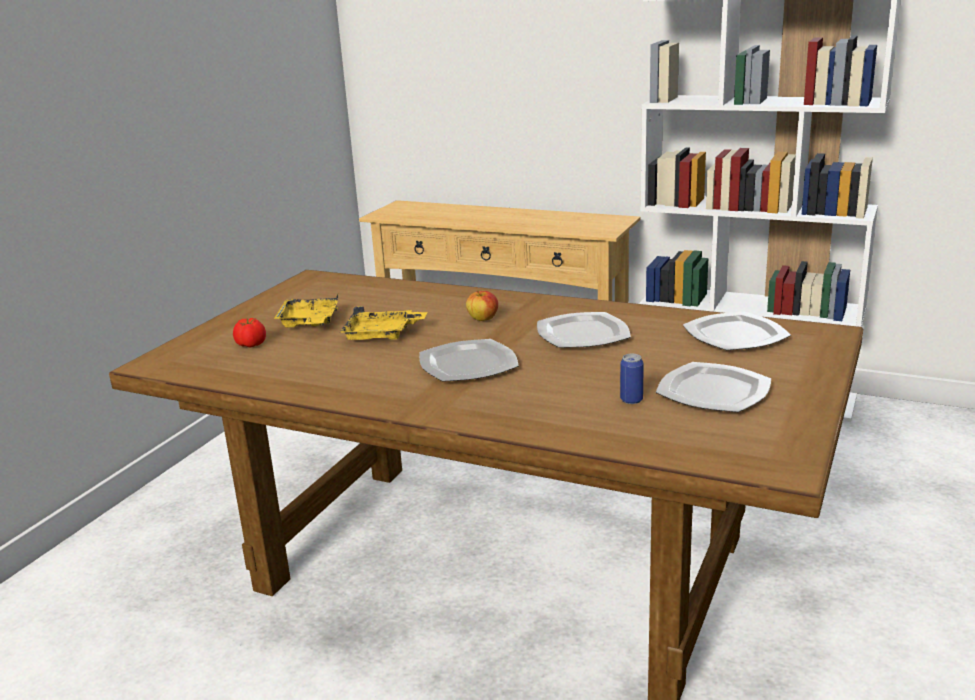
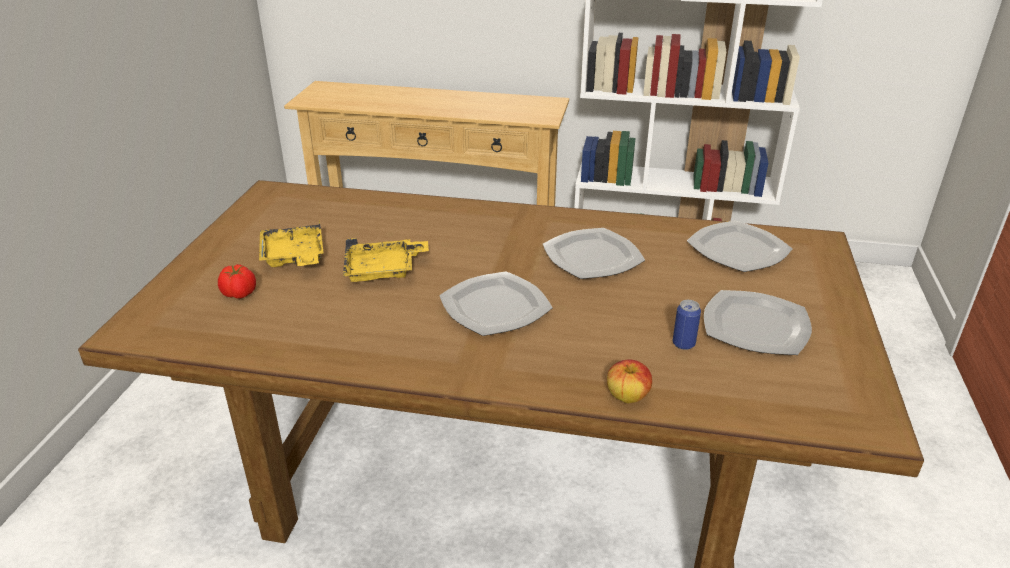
camera: 15 degrees left, 10 degrees up
apple [466,290,498,321] -> apple moved to [607,360,652,403]

